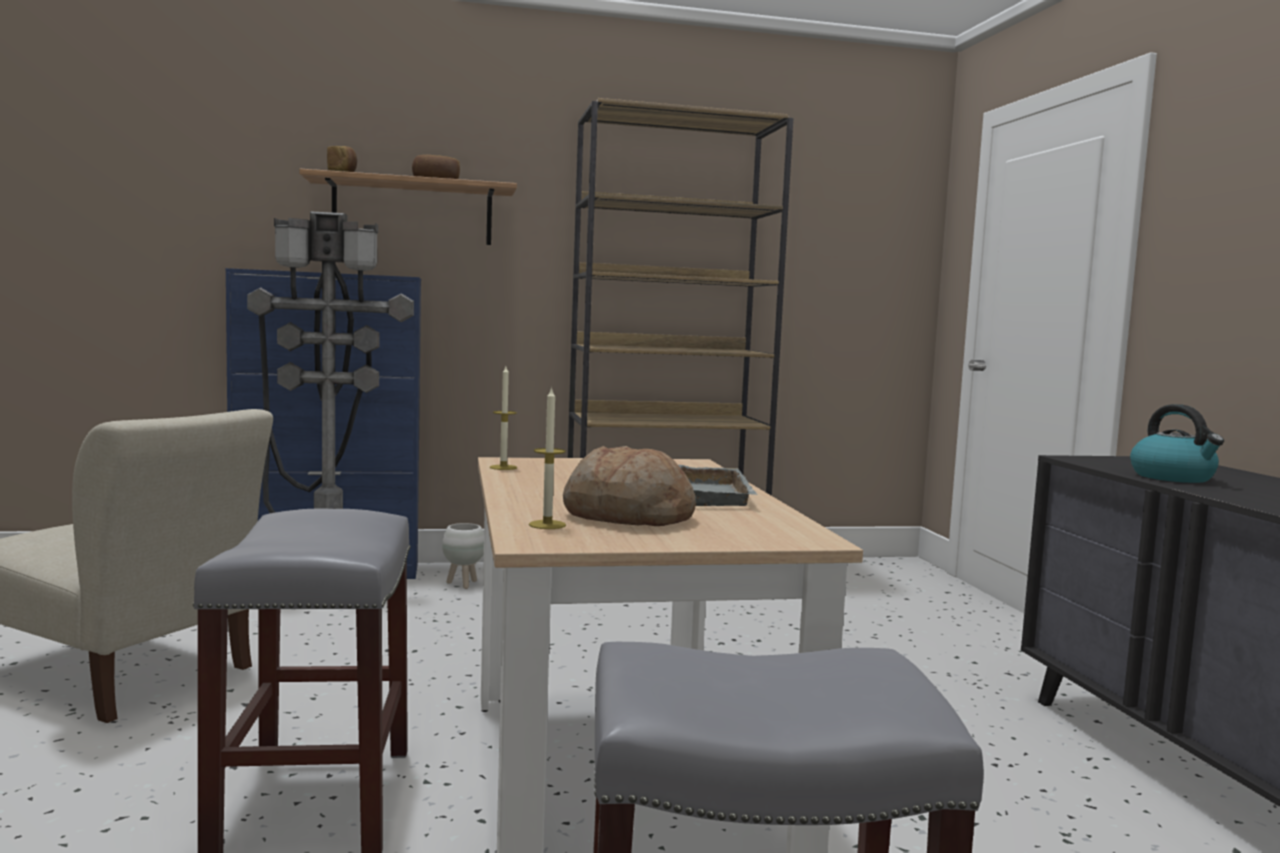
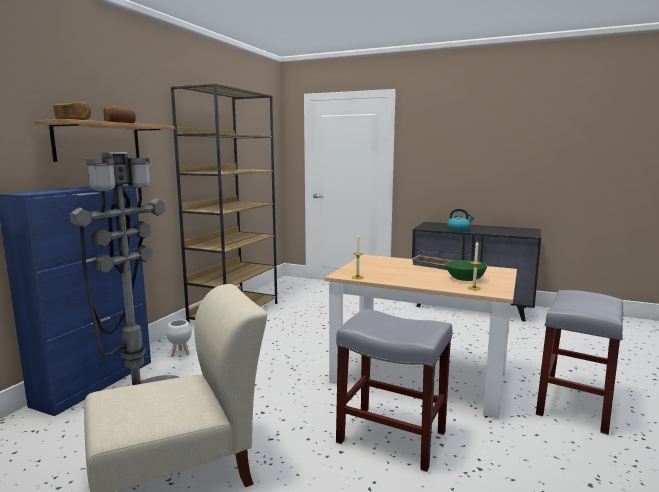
camera: 55 degrees left, 5 degrees up
bread [563,446,695,526] -> green bowl [446,260,487,281]

